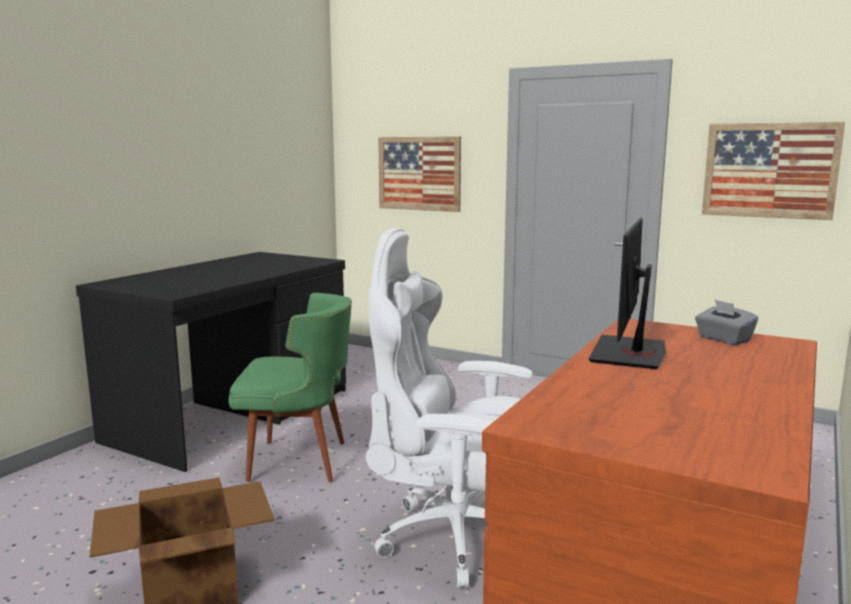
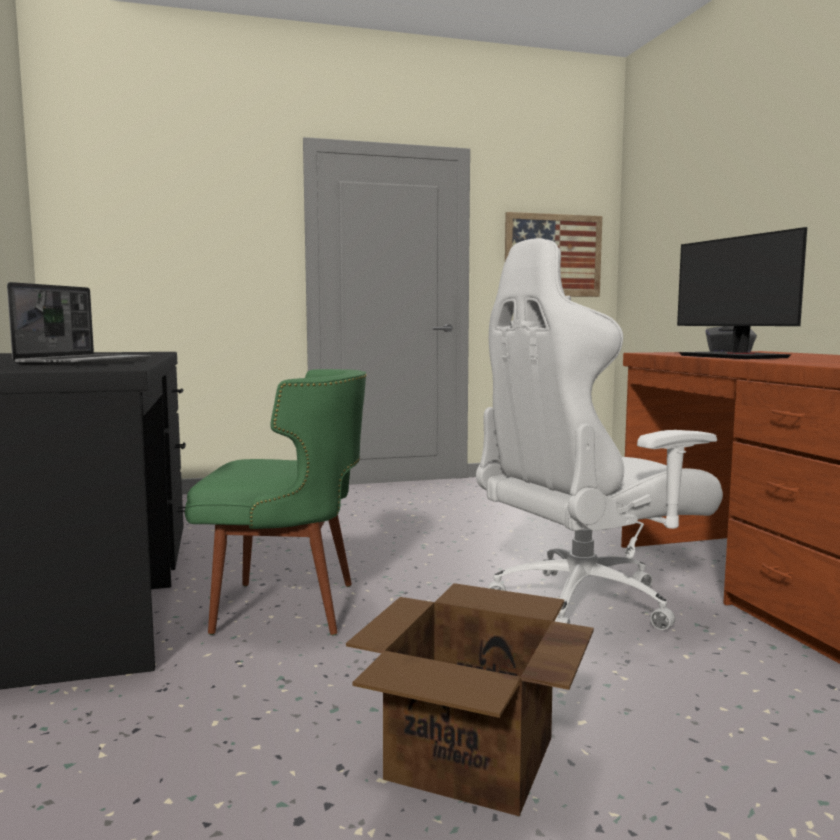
camera: 45 degrees left, 5 degrees down
green chair [228,293,352,482] -> green chair turned 45 degrees clockwise [185,369,367,636]
picture [378,136,461,212] -> none
none -> laptop [7,282,151,366]

